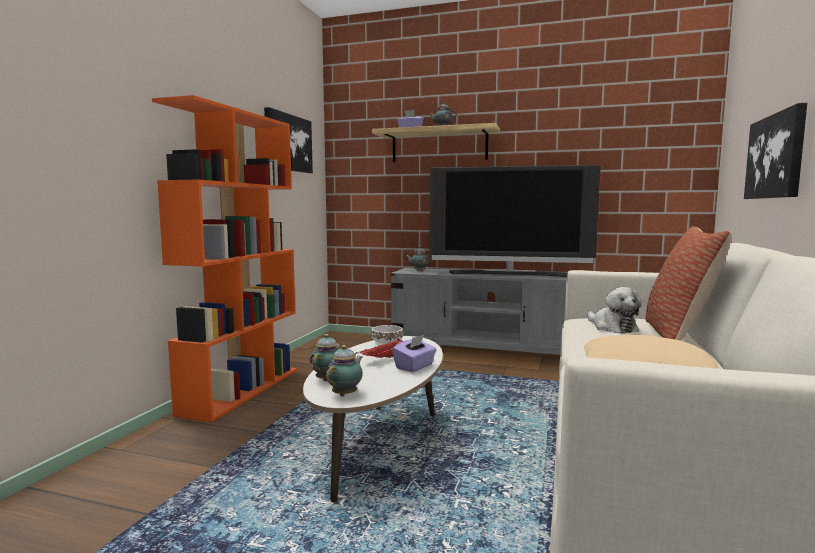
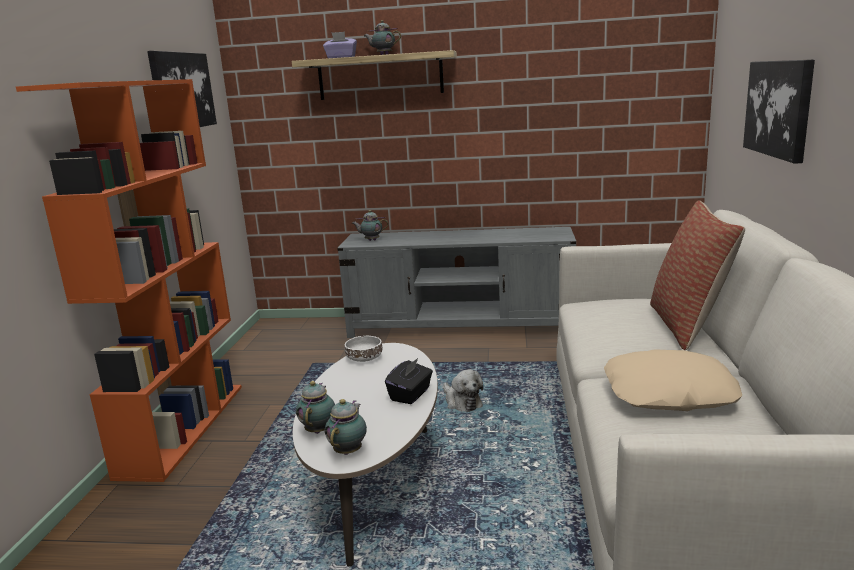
camera: 10 degrees left, 10 degrees up
red tray [359,338,403,358] -> none
purple tissue box [392,335,437,372] -> black tissue box [385,358,433,404]
television [430,165,601,277] -> none
plush toy [587,287,642,334] -> plush toy moved to [443,369,483,412]

